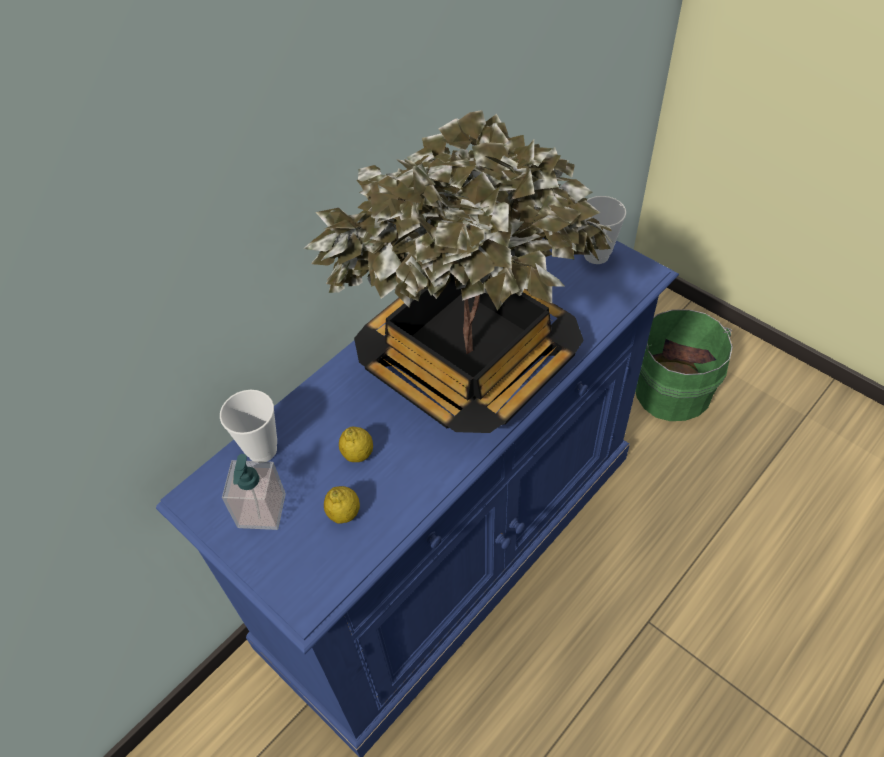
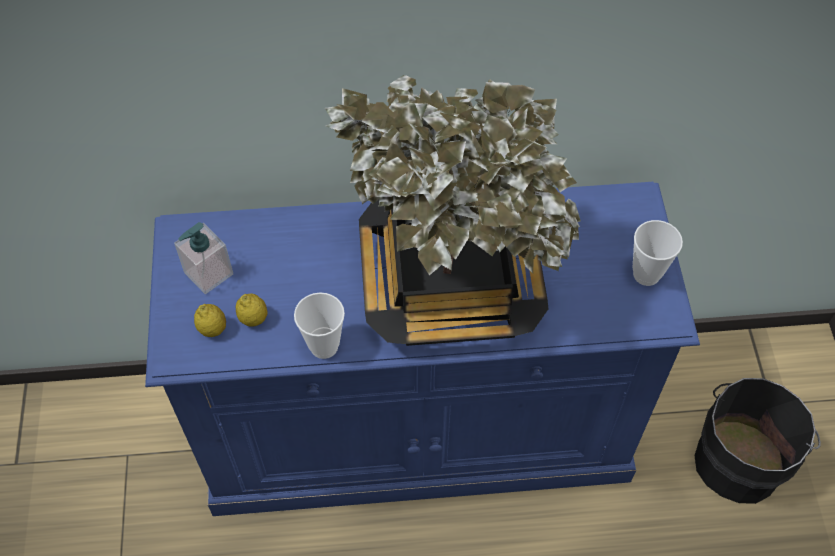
camera: 40 degrees right, 5 degrees up
cup [220,390,277,461] -> cup moved to [294,293,345,359]
lemon [339,427,373,462] -> lemon moved to [194,304,226,337]
green bucket [635,309,733,421] -> black bucket [694,378,821,504]

